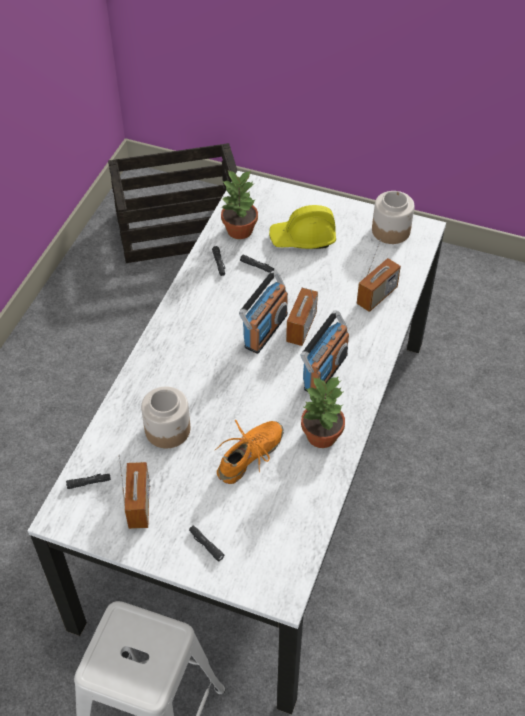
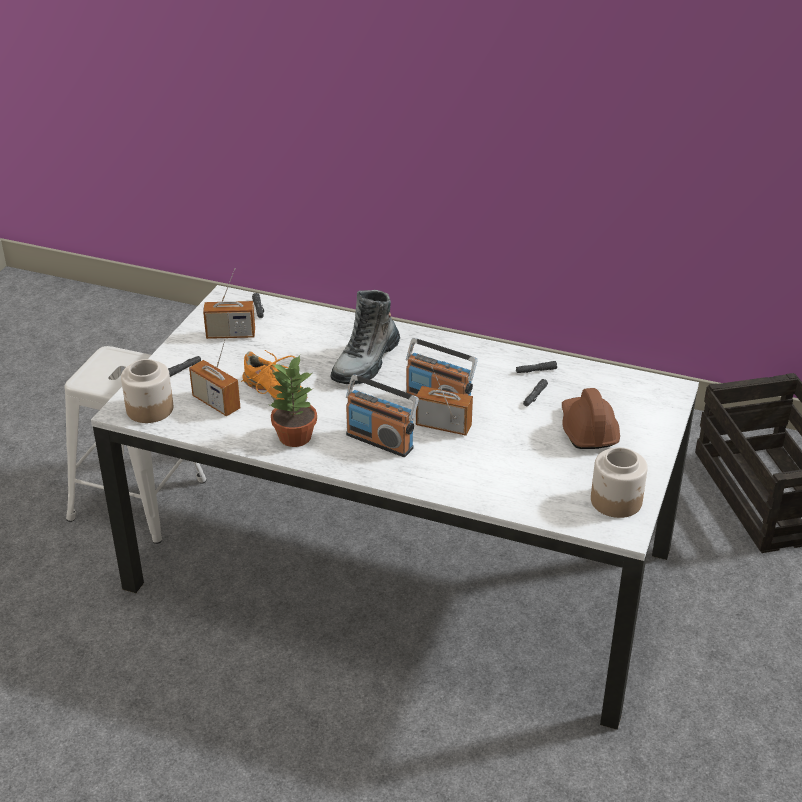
camera: 90 degrees right, 15 degrees down
jar [141,387,190,448] -> jar moved to [121,359,173,423]
potted plant [221,170,258,239] -> none
yellow hard hat [269,205,336,249] -> brown hard hat [562,388,620,449]
radio [357,239,401,312] -> radio moved to [189,339,240,416]
none -> boot [331,290,400,385]

